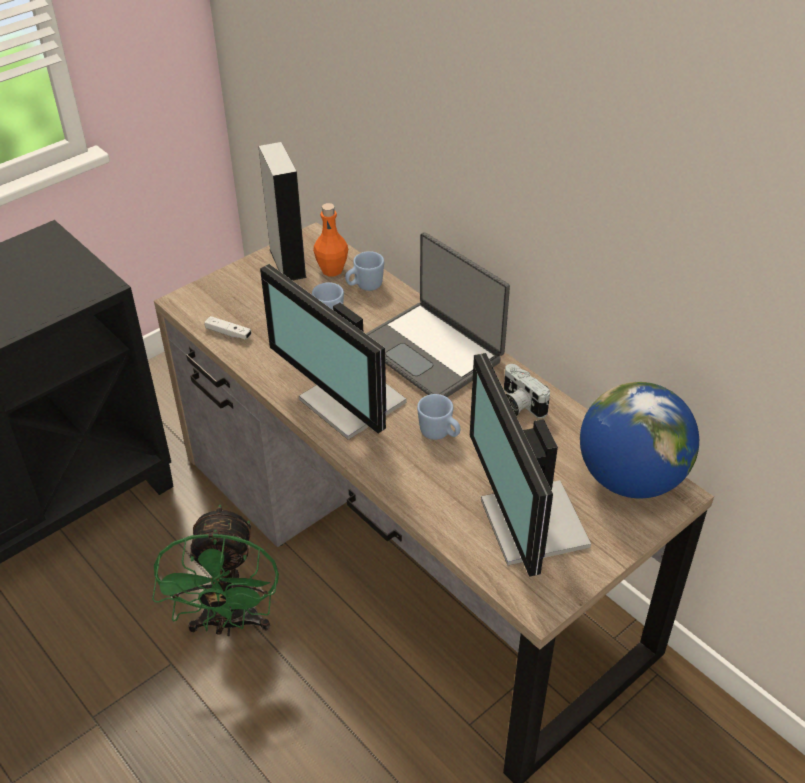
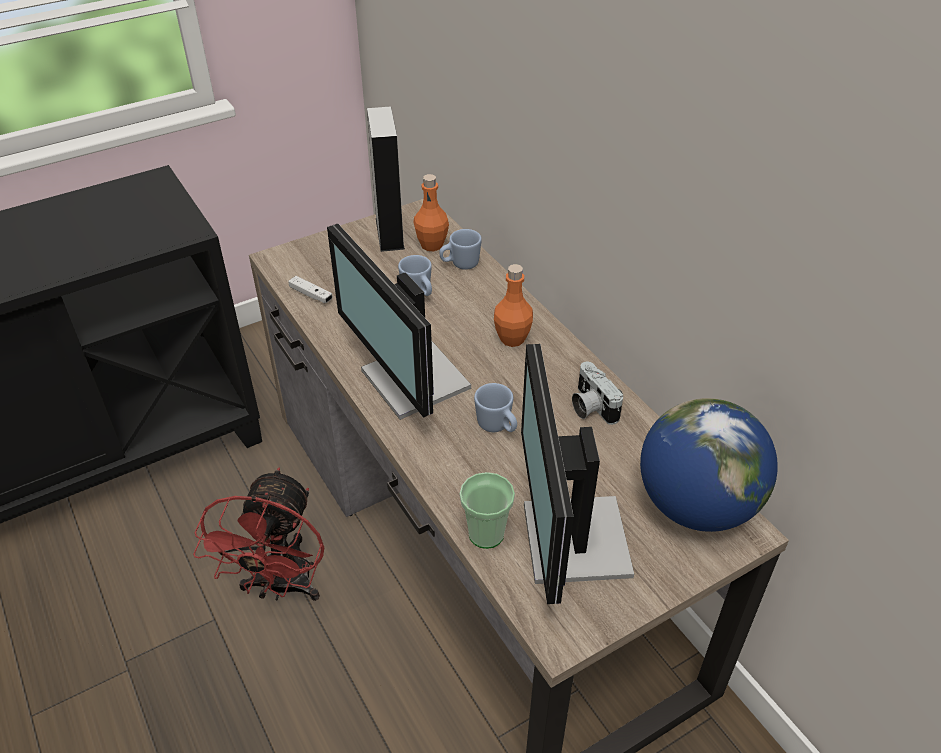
camera: 10 degrees right, 0 degrees up
green fan [152,505,279,636] -> red fan [193,467,324,601]
laptop [366,232,510,397] -> orange bottle [494,264,533,347]
none -> cup [459,472,515,549]

